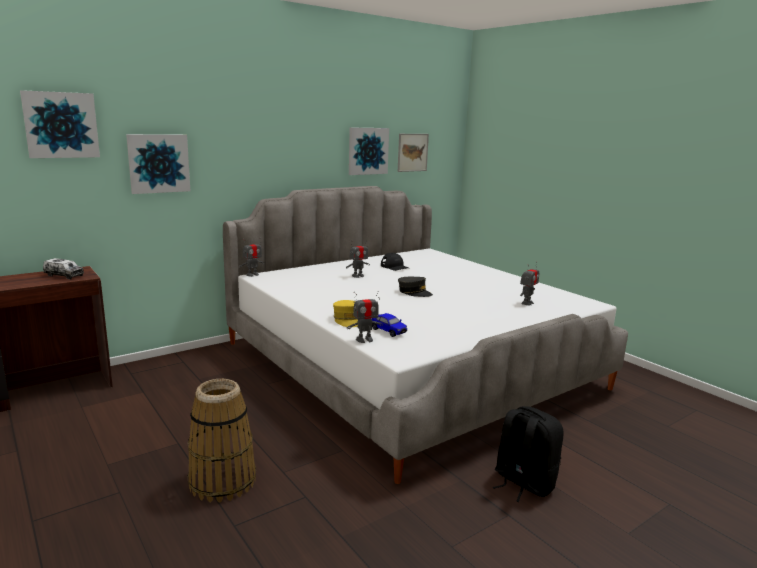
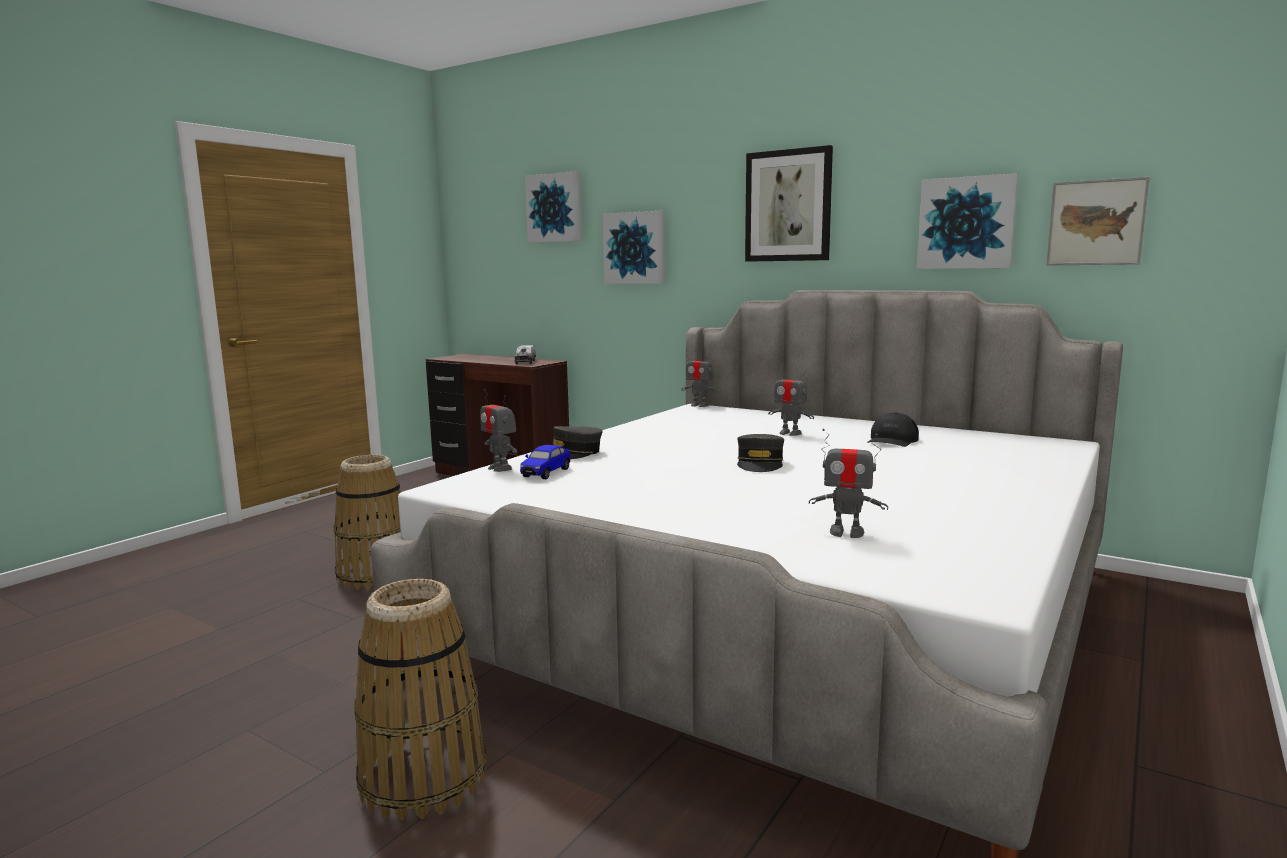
camera: 70 degrees right, 5 degrees down
yellow cap [333,300,358,327] -> grey cap [553,426,602,459]
black backpack [492,406,564,503] -> basket [354,579,487,821]
none -> picture [745,145,833,262]

